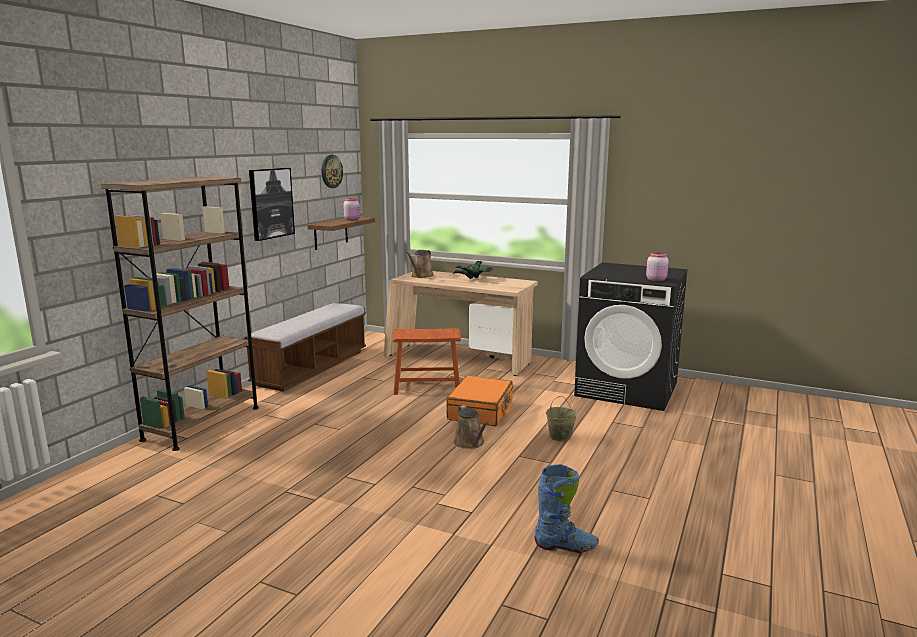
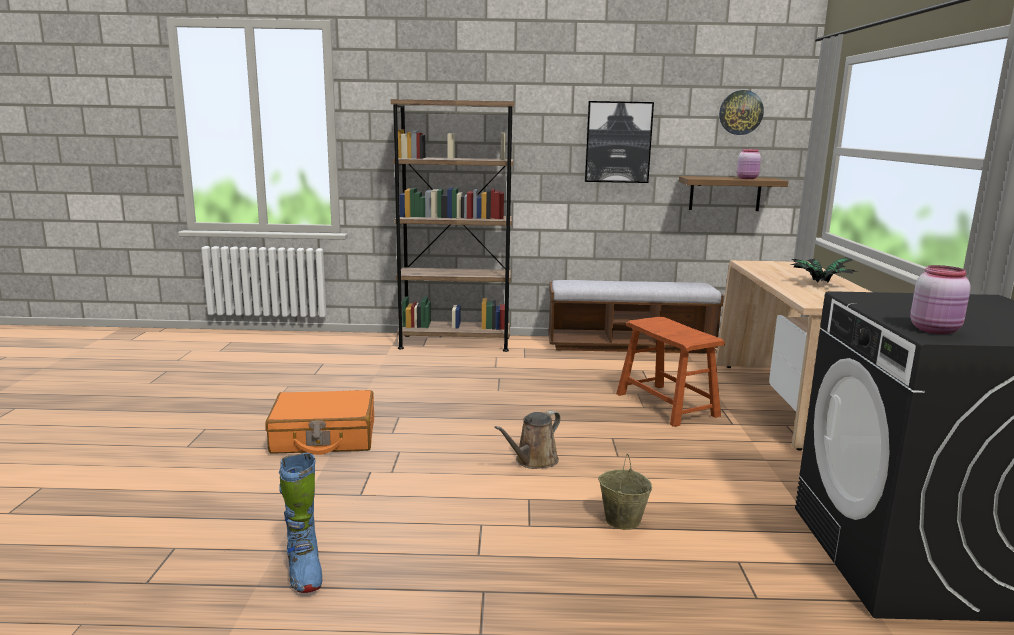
camera: 65 degrees right, 0 degrees up
brown watering can [406,250,434,278] -> none
orange suitcase [446,376,513,426] -> orange suitcase moved to [265,390,374,455]

